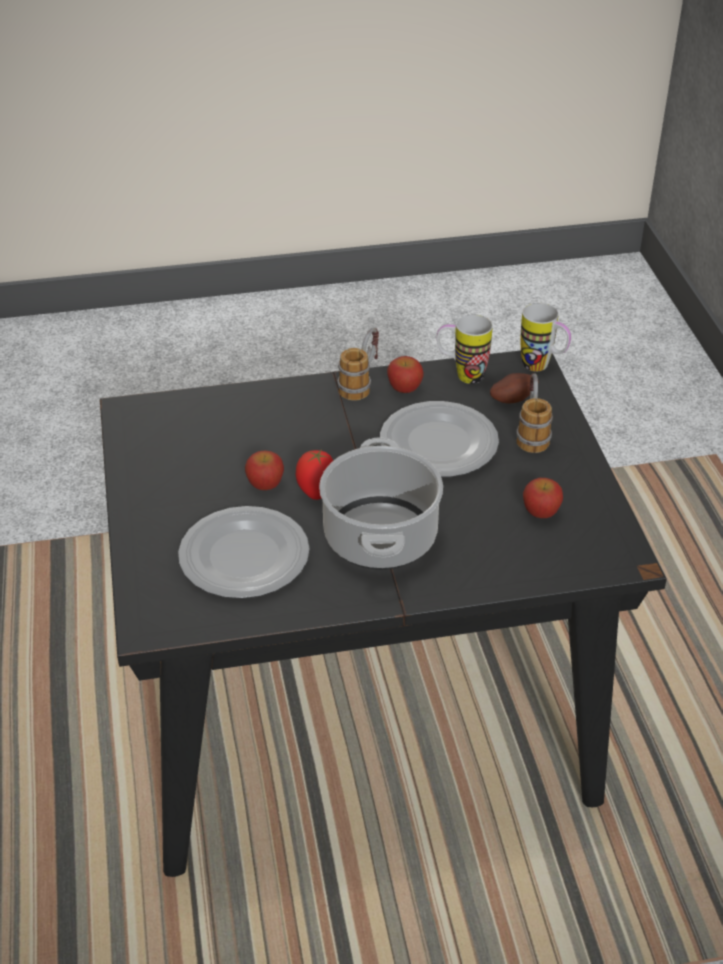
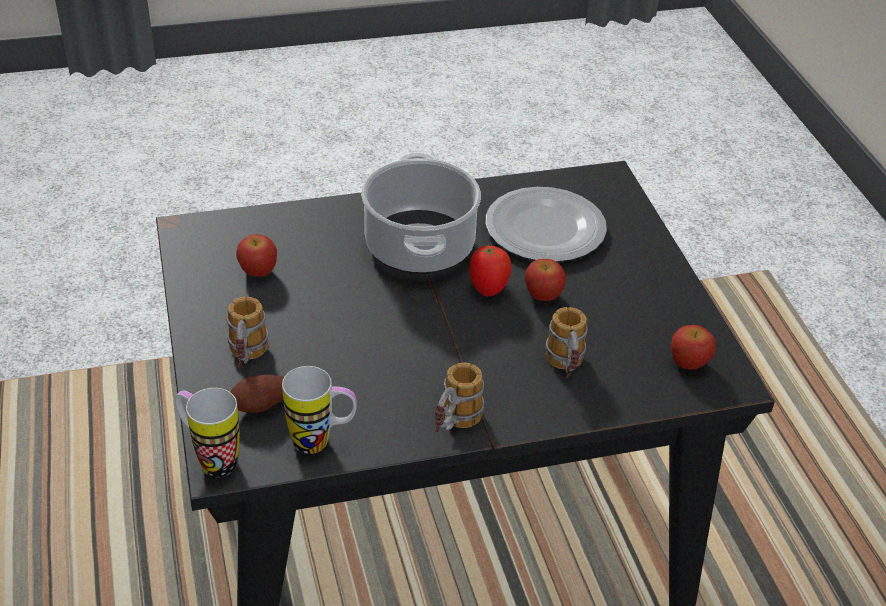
camera: 175 degrees right, 0 degrees up
plate [380,401,499,477] -> none
apple [387,356,423,393] -> apple moved to [671,325,716,370]
none -> mug [546,307,588,378]

